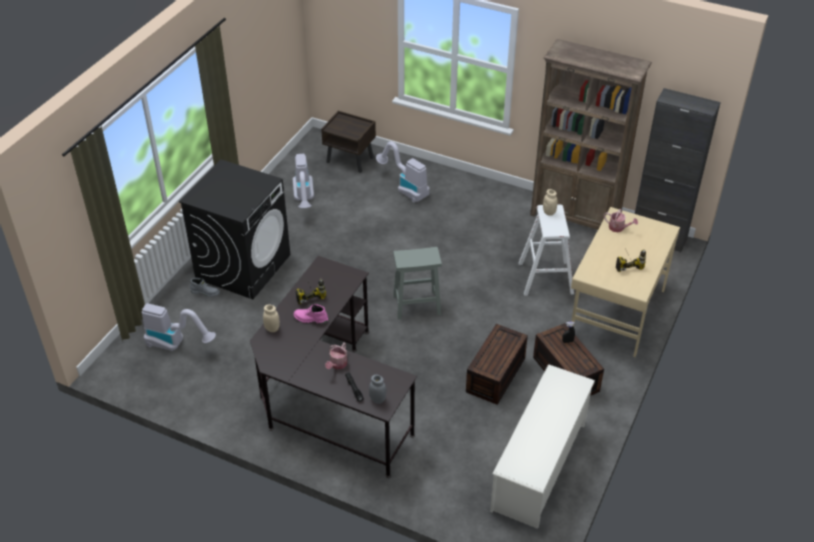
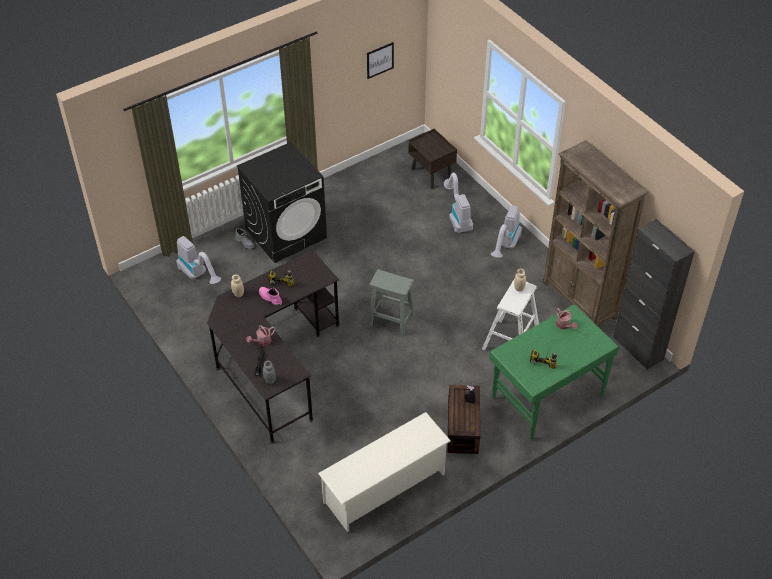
camera: 30 degrees right, 5 degrees up
vacuum cleaner [293,154,314,208] -> vacuum cleaner moved to [491,205,522,258]
brown storage box [466,324,528,405] -> none
beige desk [571,207,680,357] -> green desk [489,304,619,440]
none -> picture [367,42,394,79]

